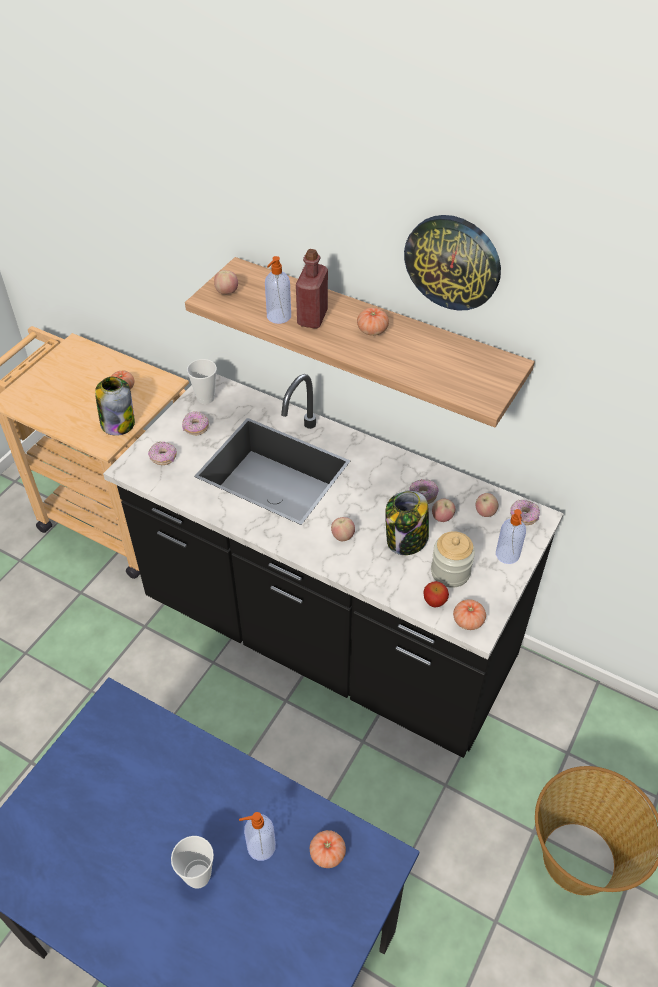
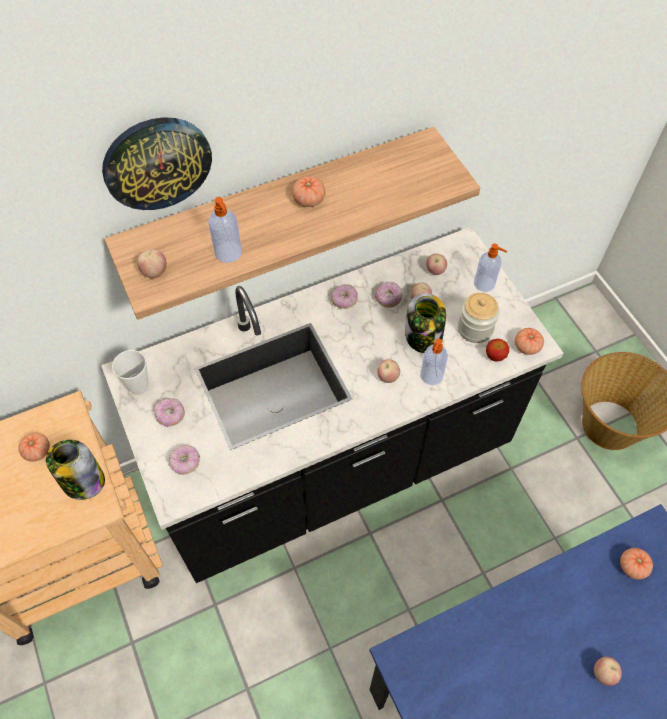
camera: 55 degrees left, 10 degrees up
cup [171,836,214,889] -> apple [594,657,622,686]
soap dispenser [239,812,276,861] -> soap dispenser moved to [420,338,448,385]
red bottle [296,249,328,329] -> none
wall clock [404,215,501,311] -> wall clock moved to [102,117,212,210]
donut [510,500,540,525] -> donut moved to [331,284,358,309]

